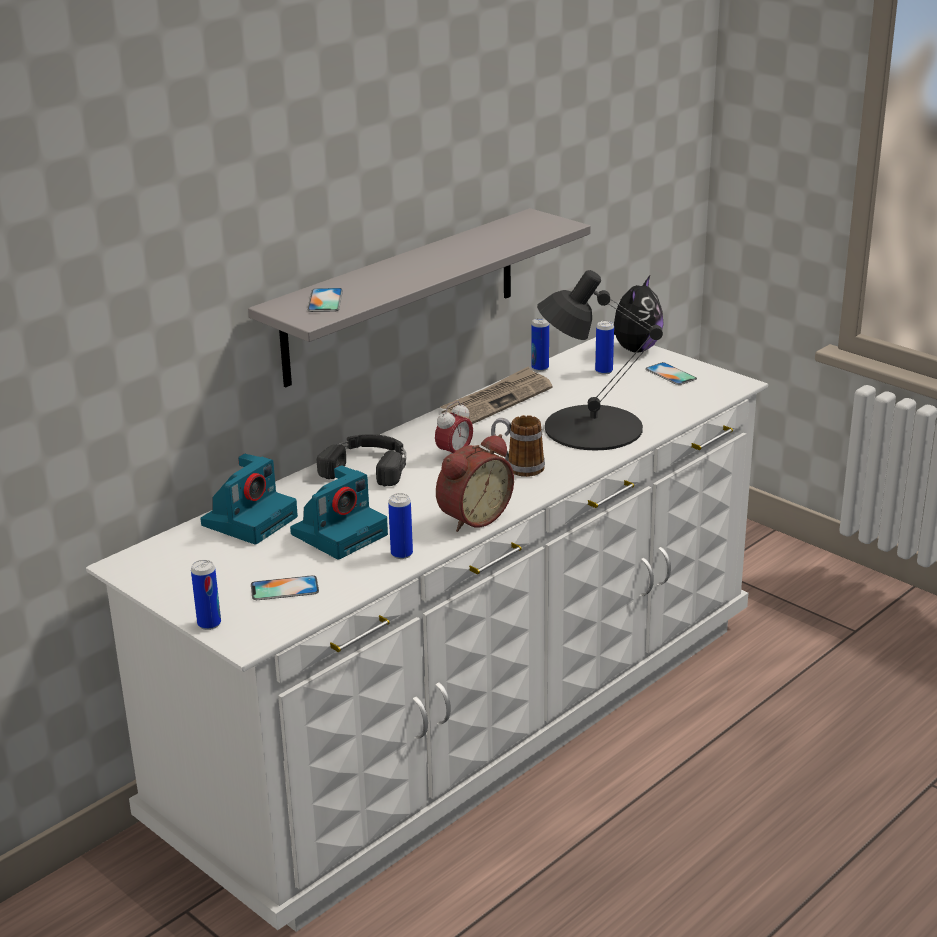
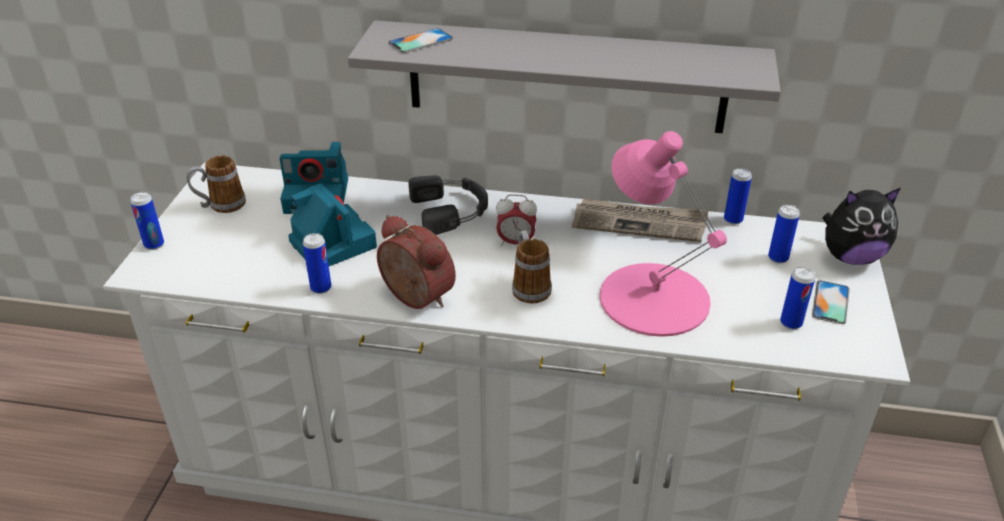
camera: 55 degrees right, 10 degrees up
phone [251,575,319,600] -> none
camera [290,465,388,560] -> camera turned 135 degrees counterclockwise [288,183,377,266]
alarm clock [436,434,514,532] -> alarm clock turned 150 degrees counterclockwise [377,215,456,309]
black table lamp [537,270,663,450] -> pink table lamp [600,131,727,337]
none -> mug [186,155,246,213]
none -> can [780,267,815,329]

